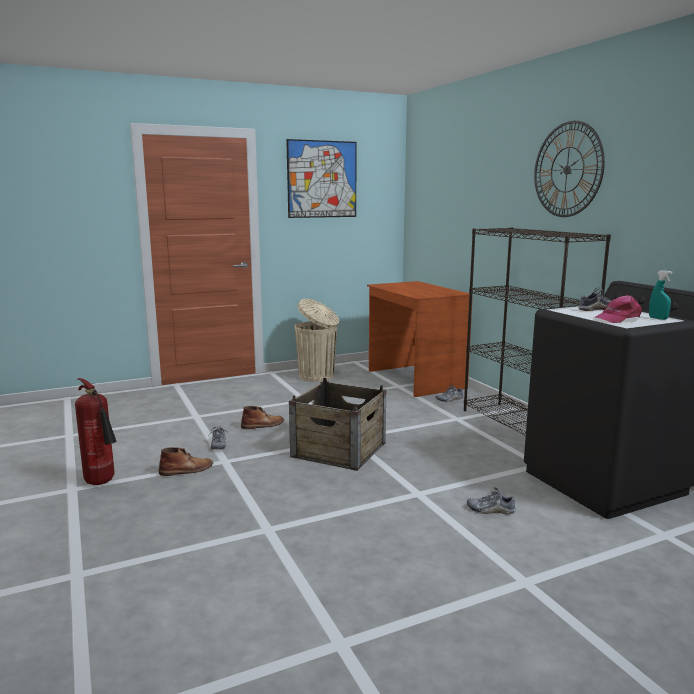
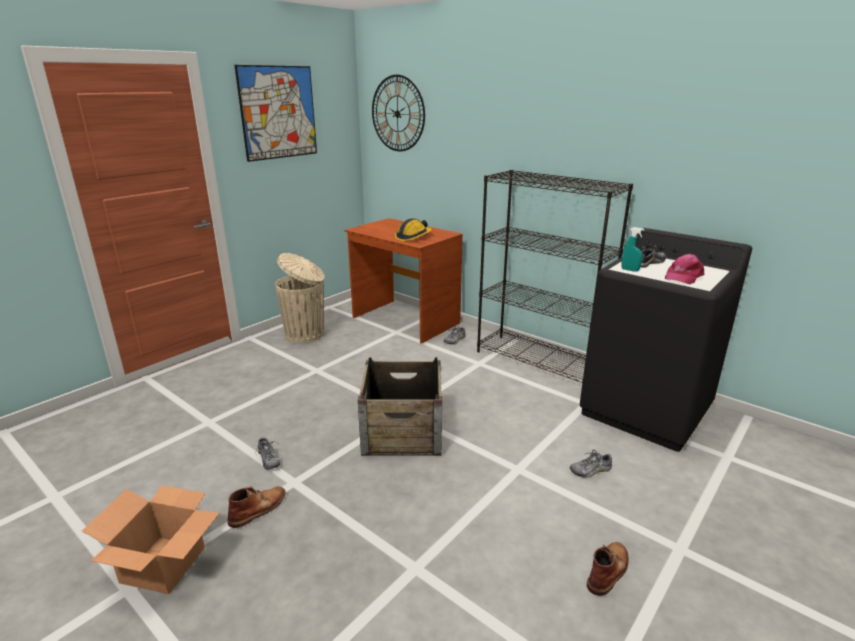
camera: 25 degrees left, 10 degrees up
fire extinguisher [75,378,117,485] -> cardboard box [82,485,219,594]
brown boot [241,406,284,429] -> brown boot moved to [587,542,629,596]
wall clock [534,121,605,217] -> wall clock moved to [372,75,425,151]
turquoise spray bottle [649,270,672,320] -> turquoise spray bottle moved to [622,227,645,271]
none -> hard hat [395,218,432,241]

